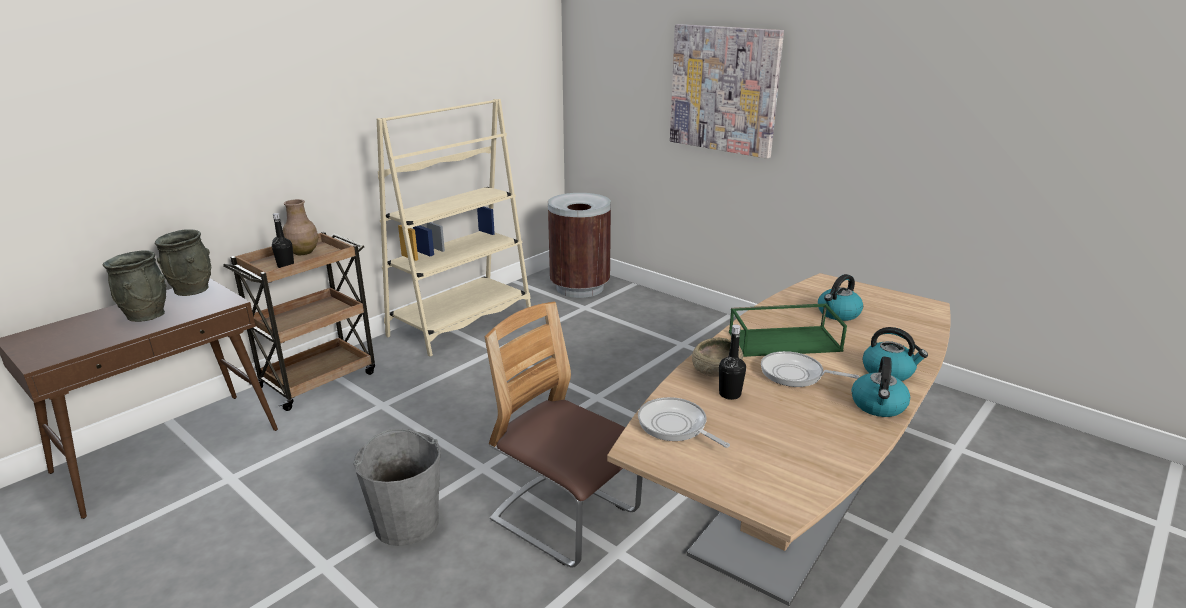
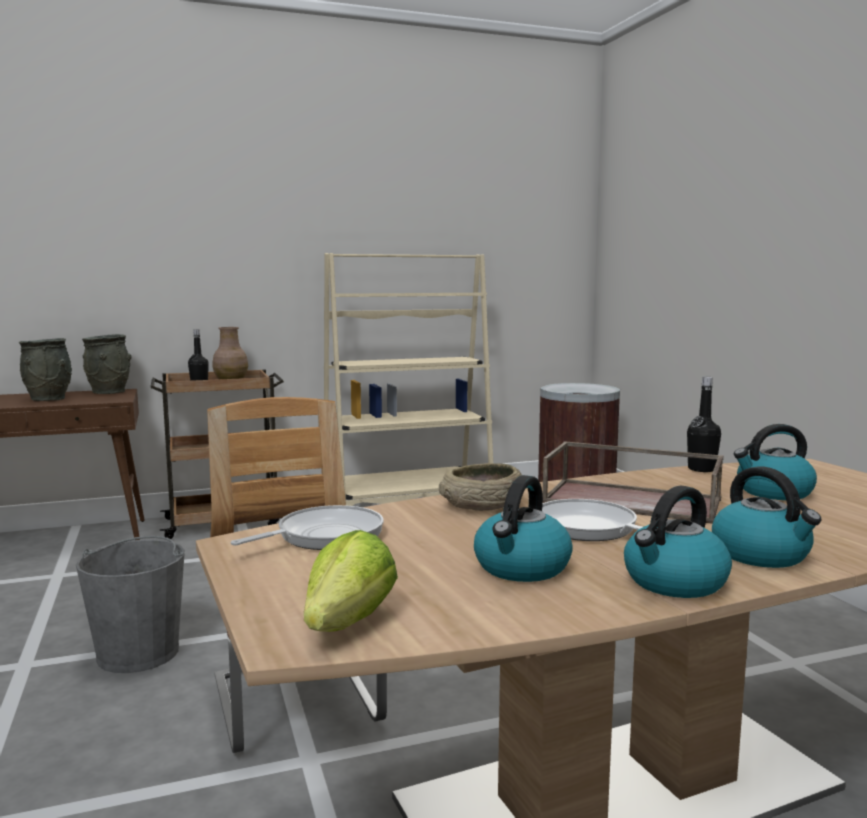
camera: 30 degrees right, 15 degrees down
frying pan [638,397,730,448] -> frying pan turned 60 degrees clockwise [231,505,384,550]
picture [670,24,784,159] -> none
black bottle [719,324,746,400] -> black bottle moved to [687,377,721,472]
green tray [729,304,847,357] -> brown tray [543,441,724,524]
none -> lettuce [304,530,398,632]
none -> kettle [474,475,573,582]

